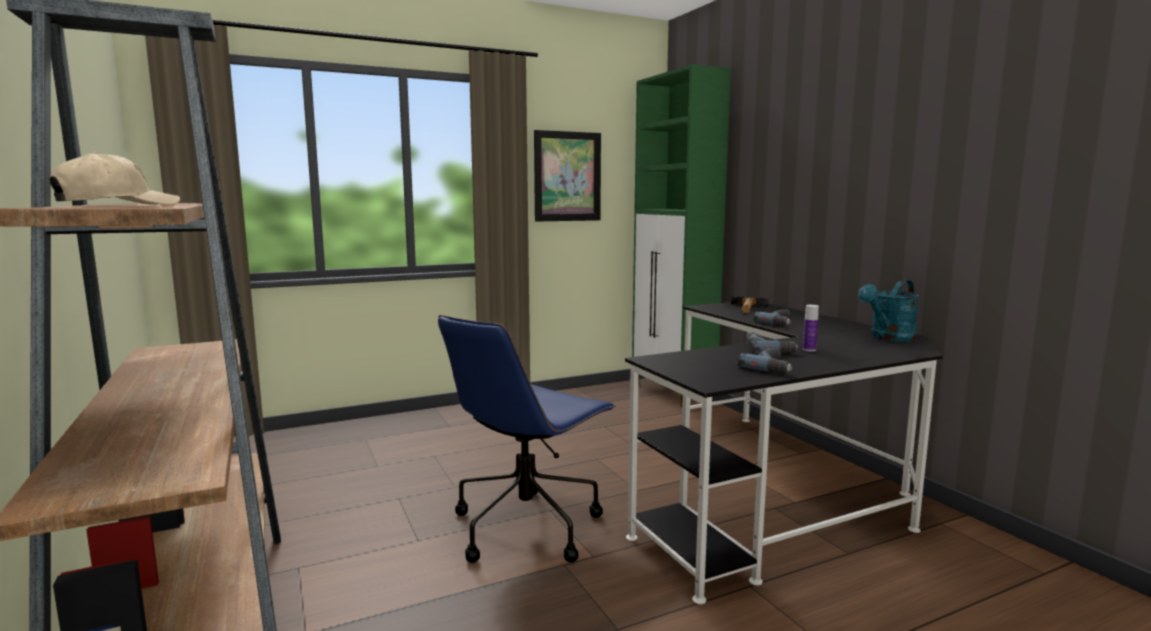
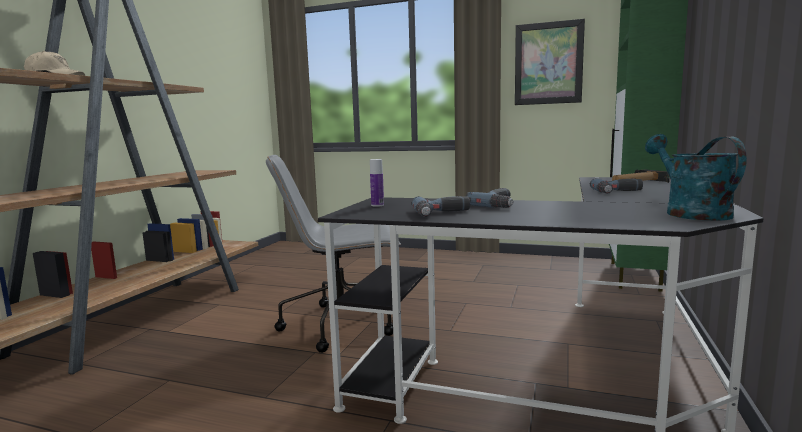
camera: 45 degrees right, 0 degrees up
blue office chair [438,315,616,563] -> grey office chair [266,155,401,353]
bottle [803,305,819,351] -> bottle moved to [370,159,384,207]
turquoise watering can [858,280,919,342] -> turquoise watering can turned 75 degrees clockwise [645,134,747,221]

